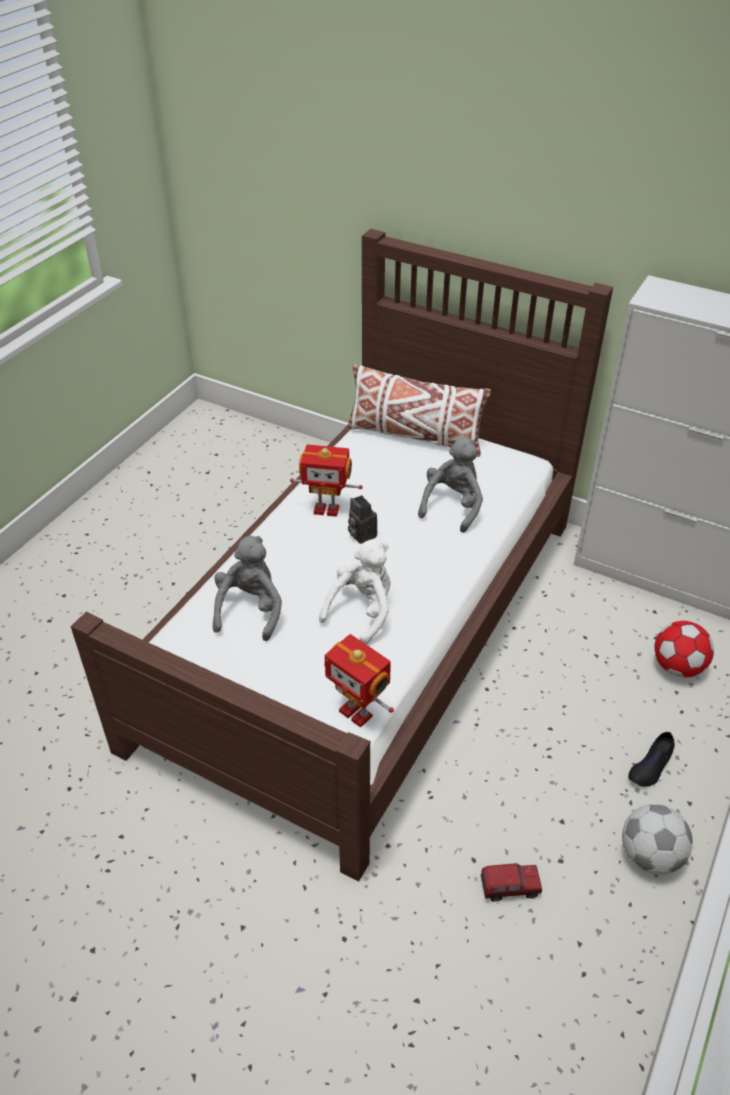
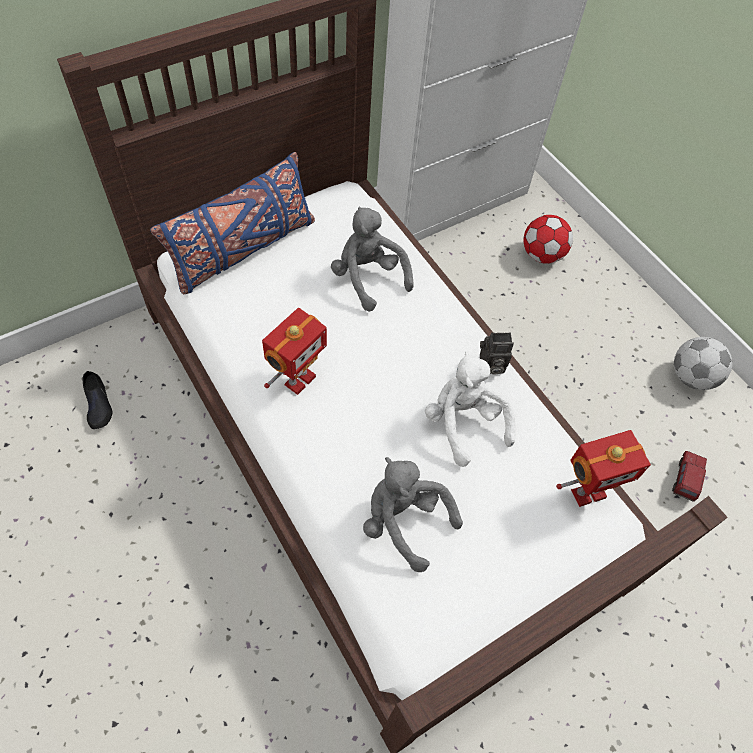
camera: 65 degrees left, 15 degrees up
white pillow [348,364,491,457] -> blue pillow [150,152,315,294]
camera [348,495,377,544] -> camera moved to [480,333,514,374]
black shoe [628,732,675,787] -> black shoe moved to [83,371,112,429]

